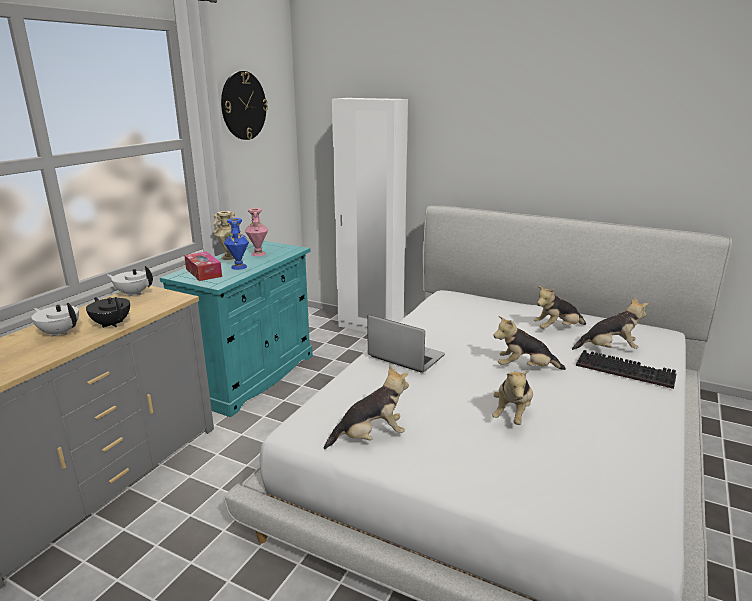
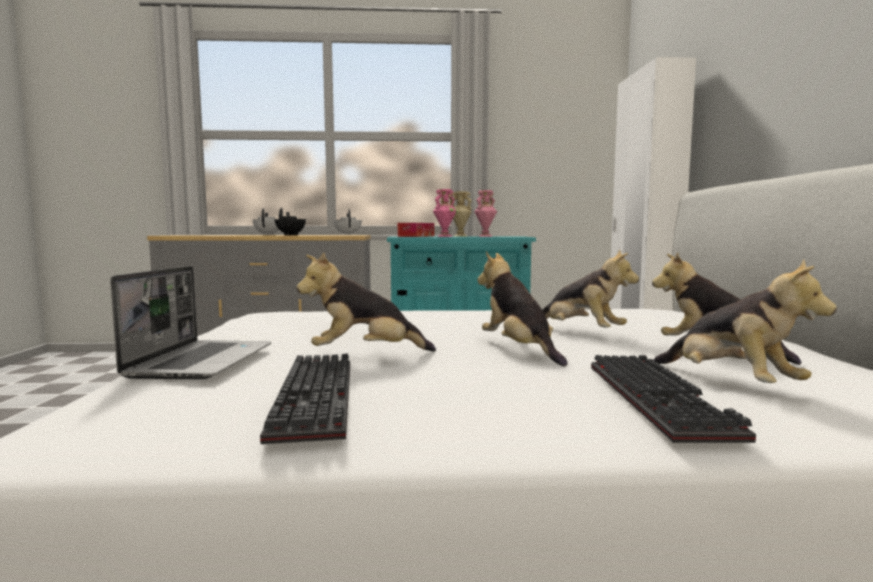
camera: 60 degrees right, 15 degrees down
wall clock [221,71,268,140] -> none
blue vase [224,218,249,270] -> pink vase [433,189,457,237]
plush toy [324,365,409,449] -> plush toy moved to [542,249,639,328]
laptop [368,315,445,373] -> laptop moved to [110,266,271,379]
none -> keyboard [260,353,350,444]

